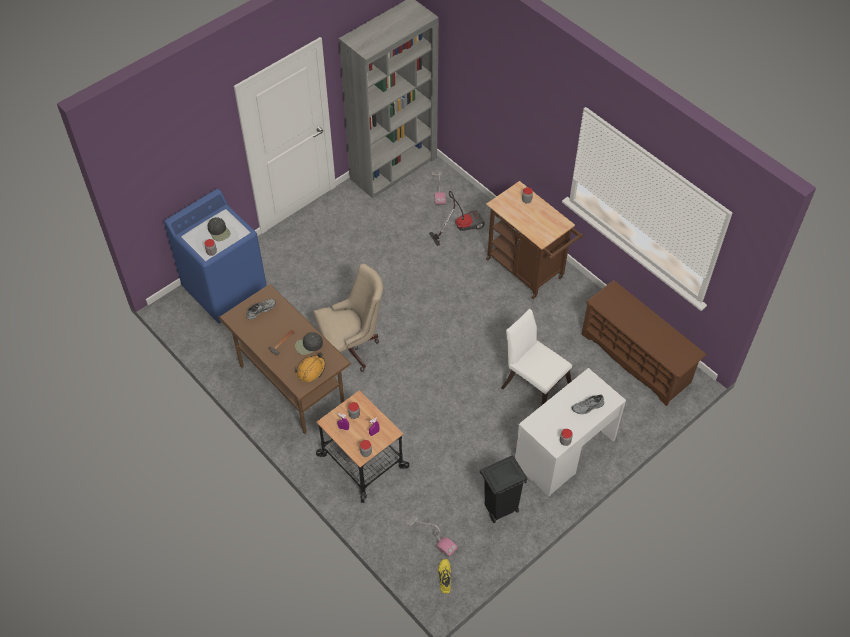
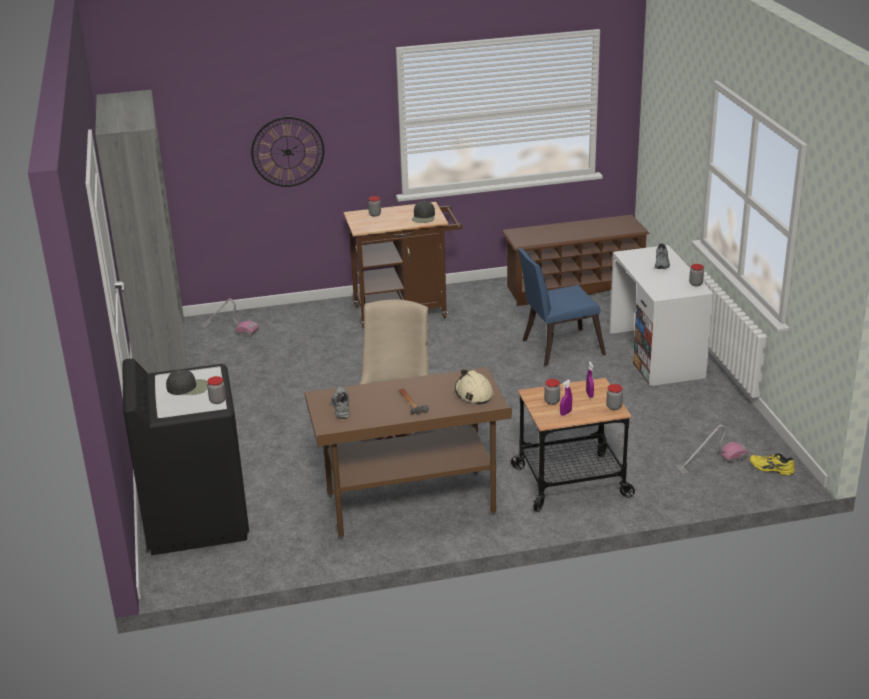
camera: 60 degrees left, 25 degrees down
blue washing machine [164,189,267,324] -> black washing machine [122,358,249,555]
black cap [295,332,323,355] -> black cap moved to [412,201,435,223]
orange hard hat [295,352,326,382] -> beige hard hat [455,369,494,405]
vacuum cleaner [429,191,485,246] -> none
black trash can [480,455,527,523] -> none
white chair [501,308,572,405] -> blue chair [518,248,606,366]
none -> wall clock [251,117,324,187]

